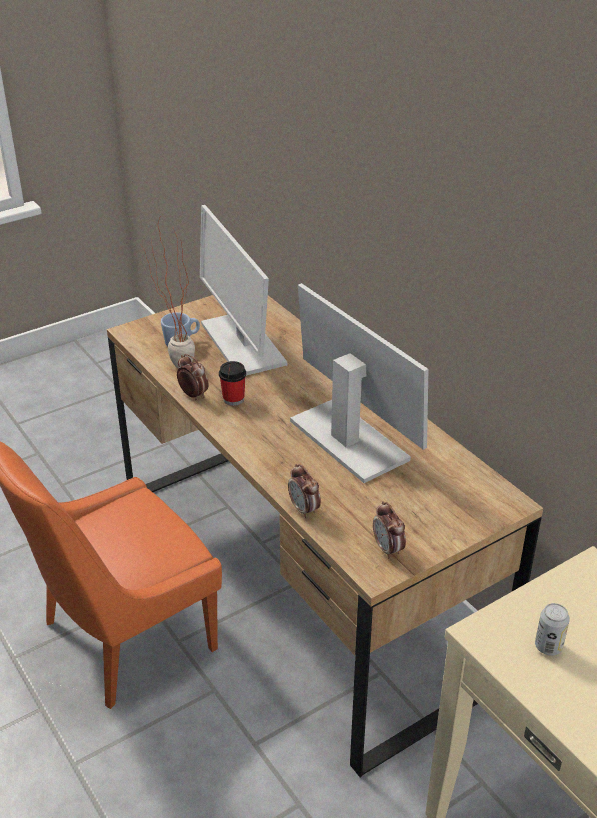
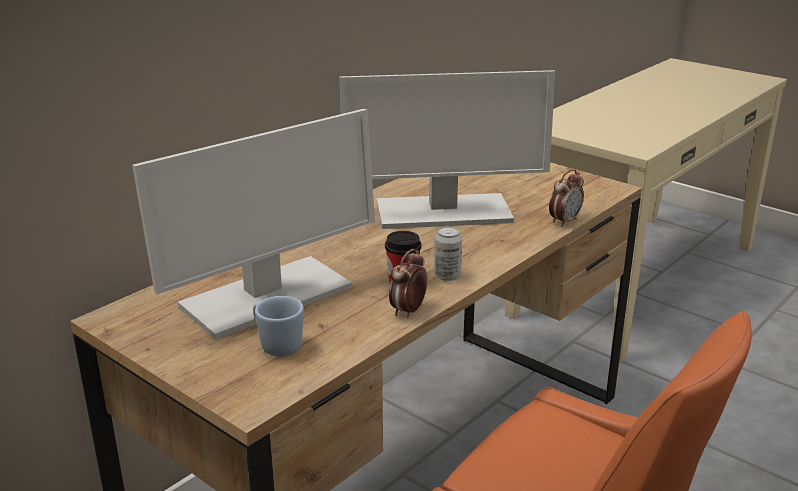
camera: 105 degrees left, 10 degrees down
potted plant [141,218,195,369] -> none
monitor [290,283,428,483] -> monitor turned 135 degrees counterclockwise [339,70,555,229]
alarm clock [373,501,406,559] -> none
can [535,603,570,656] -> can moved to [434,226,462,281]

